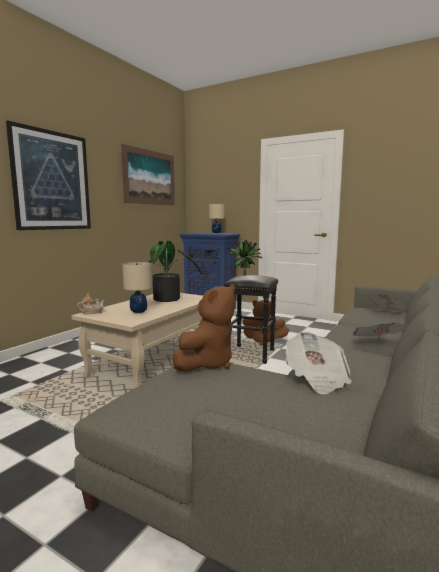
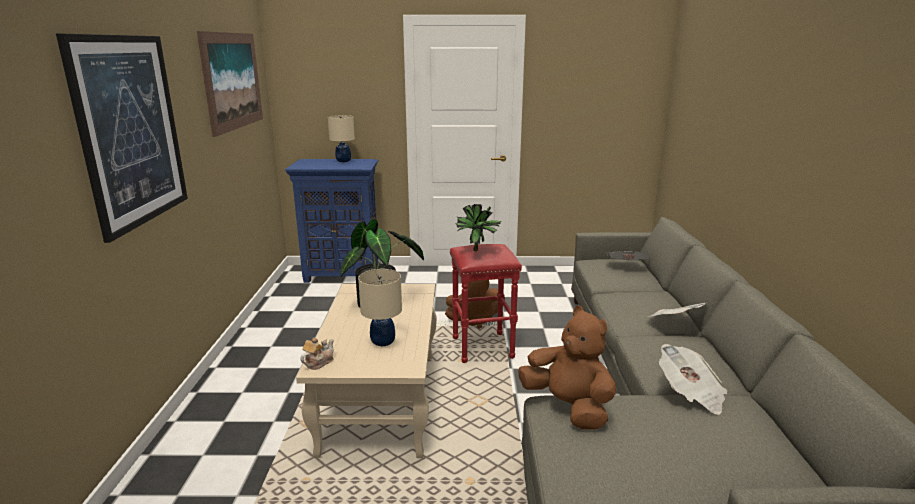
camera: 30 degrees left, 10 degrees up
brown plush toy [172,285,235,372] -> brown plush toy turned 45 degrees counterclockwise [518,306,616,429]
black stool [224,275,278,364] -> red stool [450,244,522,363]

